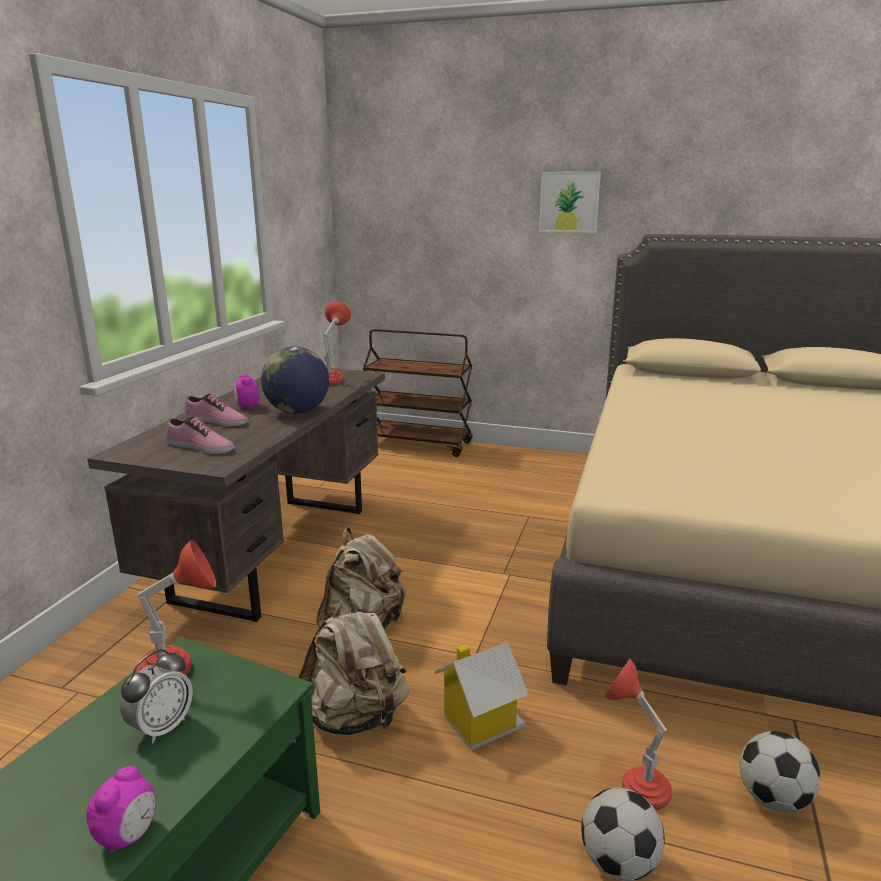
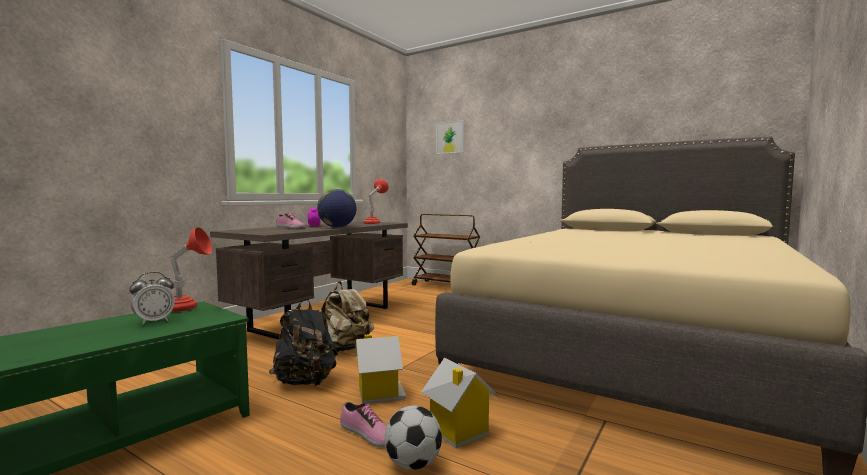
camera: 15 degrees right, 15 degrees down
alarm clock [86,766,156,854] -> none
shoe [166,416,234,454] -> shoe moved to [340,402,386,447]
beige backpack [298,597,409,735] -> black backpack [269,299,338,386]
picture [539,171,601,233] -> picture moved to [436,120,464,154]
red table lamp [604,659,672,810] -> toy house [421,357,498,449]
football [740,731,820,813] -> none

